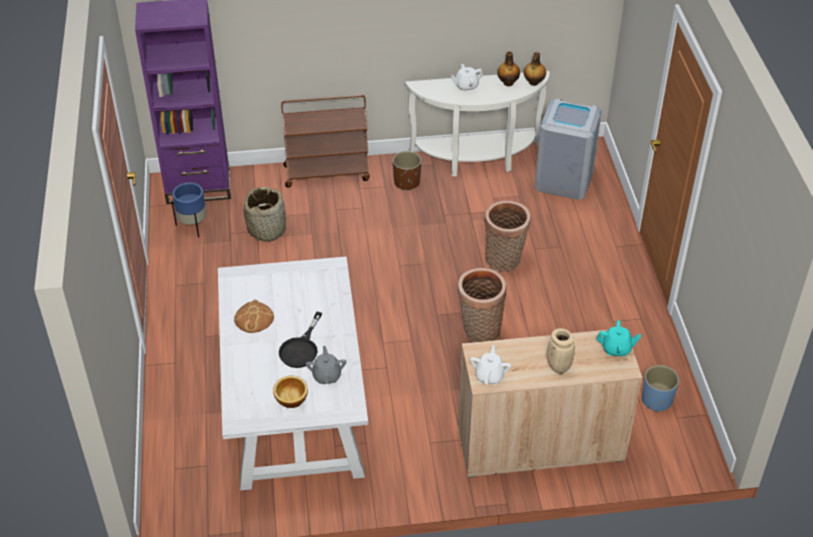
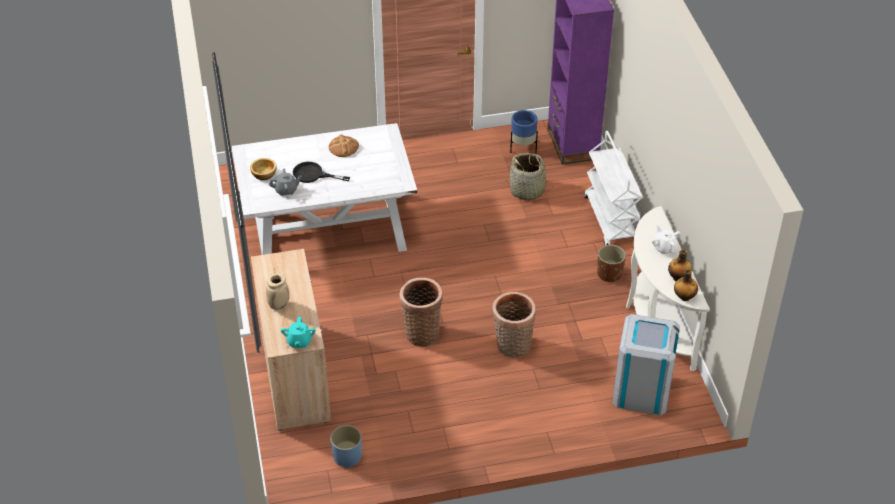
camera: 85 degrees right, 0 degrees up
brown cart [281,95,370,187] -> white cart [584,131,643,245]
white teapot [470,345,511,385] -> none

